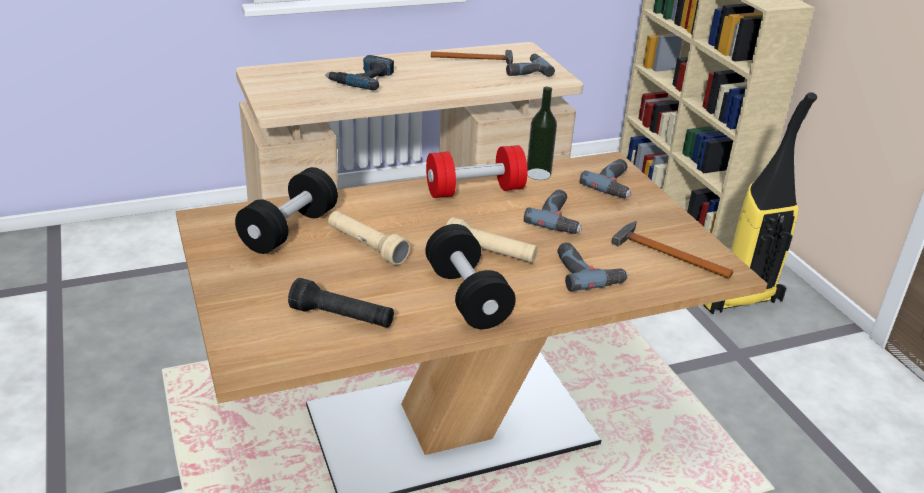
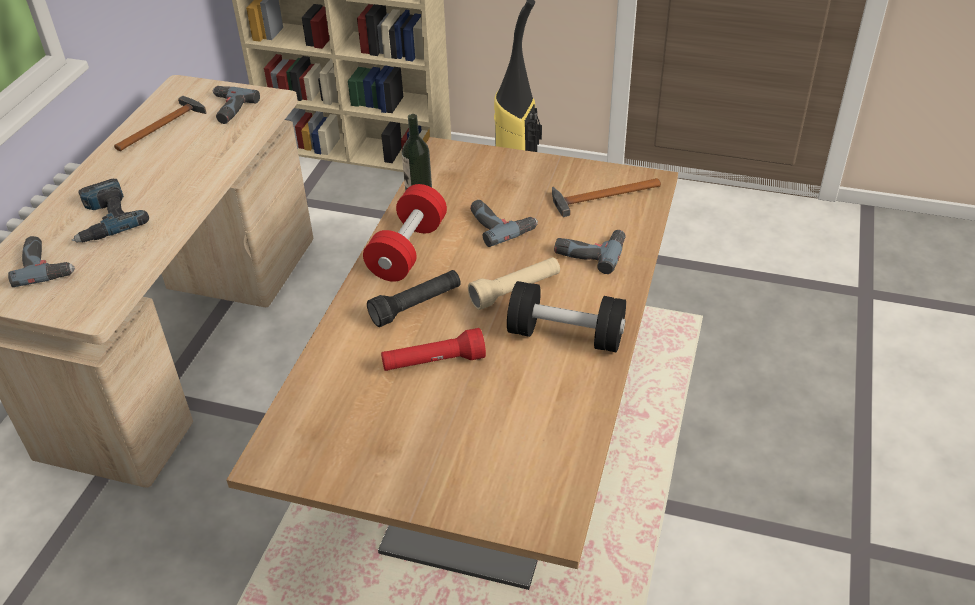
camera: 50 degrees left, 10 degrees up
black dumbbell [235,167,338,254] -> none
black flashlight [288,278,394,328] -> black flashlight moved to [367,270,461,327]
beige flashlight [328,211,410,266] -> red flashlight [381,328,486,371]
power drill [580,159,632,199] -> power drill moved to [8,236,75,287]

